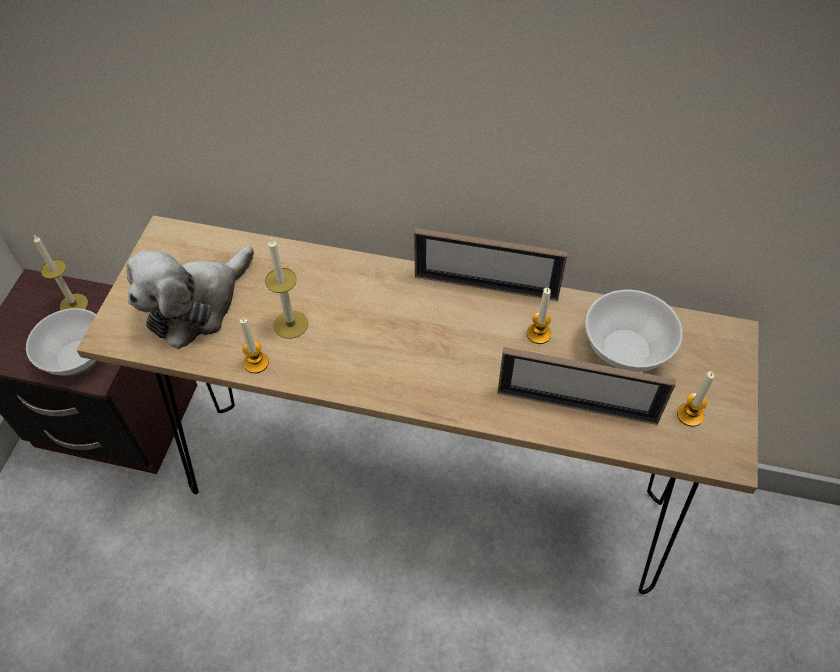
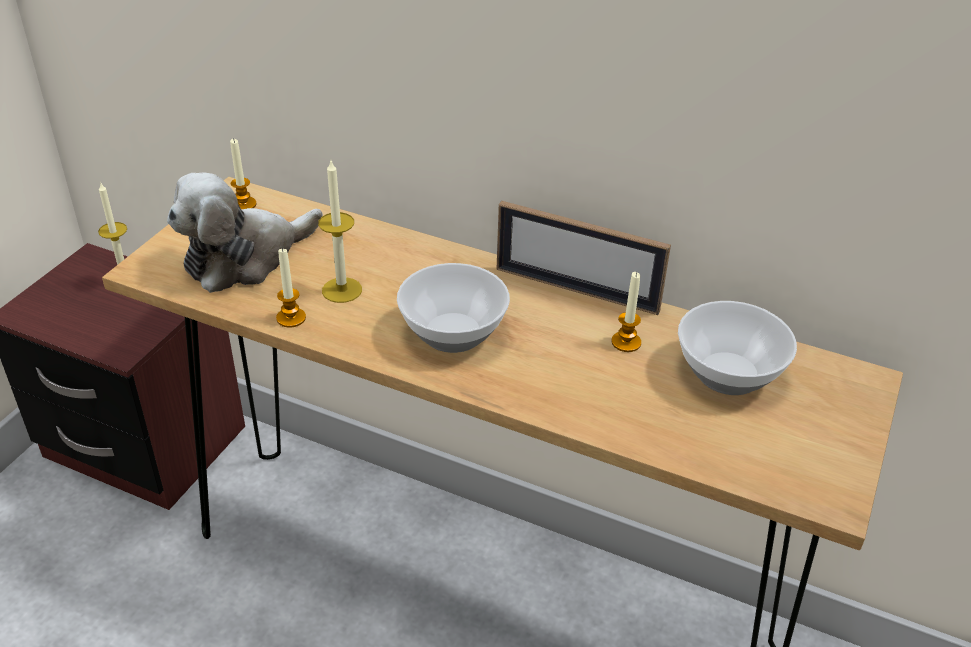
camera: 10 degrees right, 15 degrees down
bowl [26,308,97,376] -> bowl moved to [397,263,510,353]
picture frame [497,347,676,425] -> none
candle [677,371,715,427] -> candle moved to [230,138,256,209]

